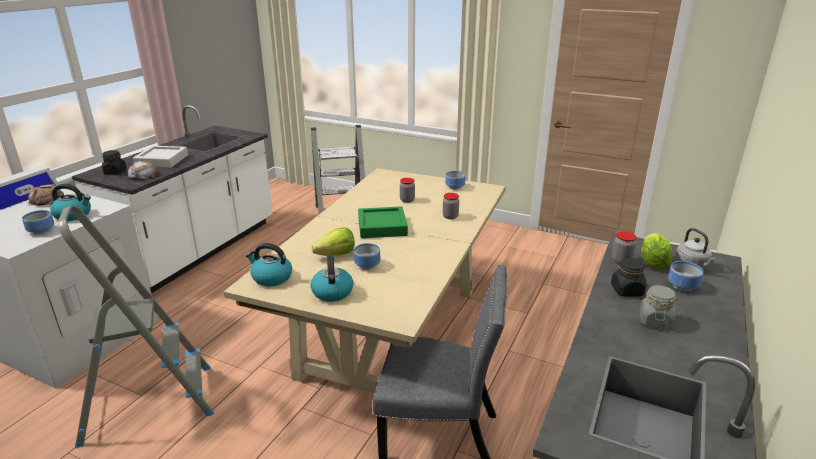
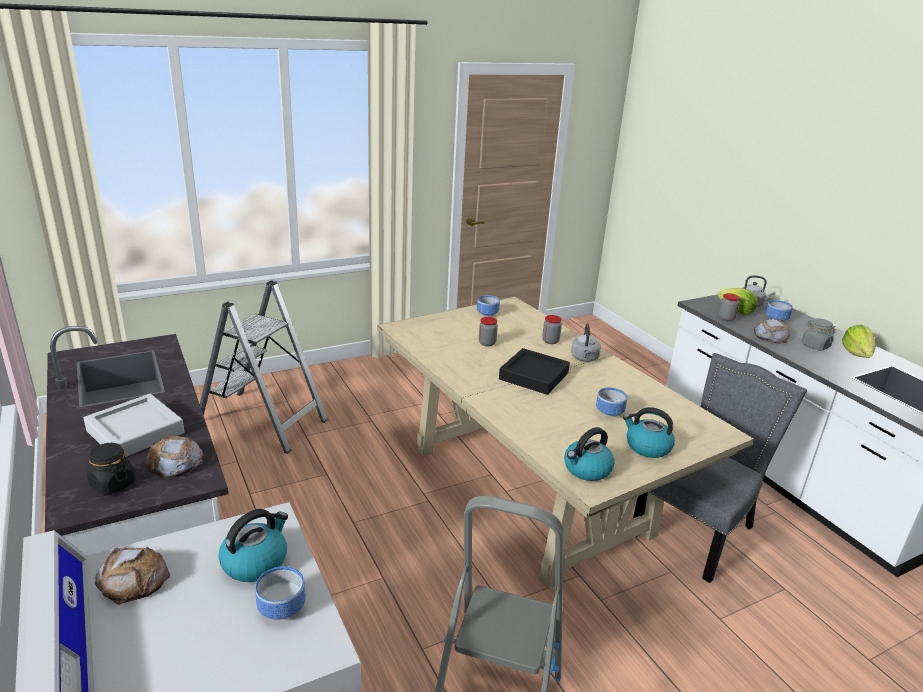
camera: 55 degrees left, 0 degrees up
lettuce [311,227,355,256] -> lettuce moved to [842,324,876,358]
green tray [358,206,408,238] -> black tray [499,348,570,395]
black jar [611,257,647,297] -> bread [754,318,790,344]
none -> grey kettle [571,323,601,362]

